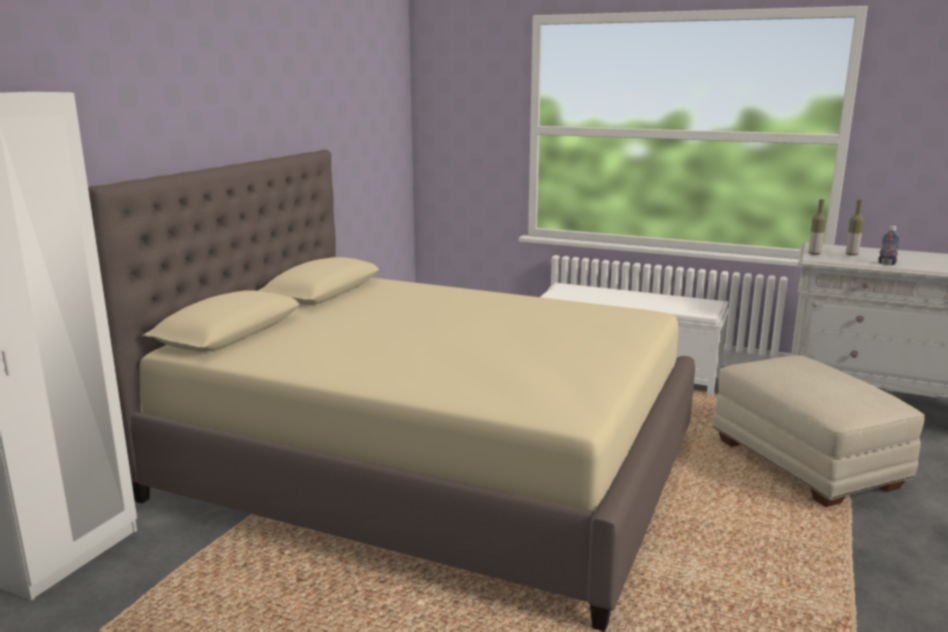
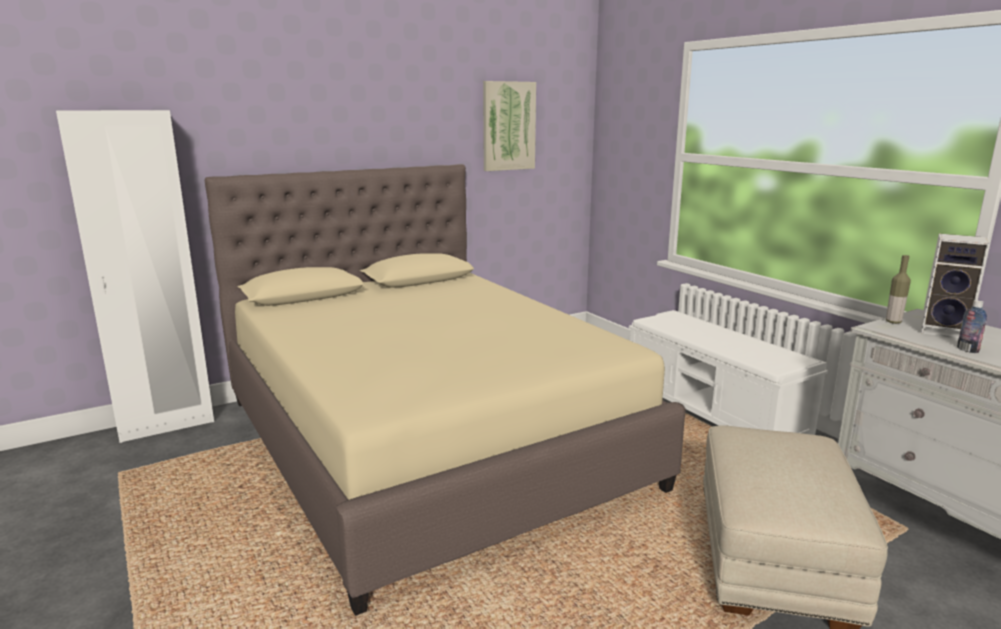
camera: 35 degrees right, 0 degrees up
bottle [846,200,864,256] -> speaker [921,233,989,339]
none -> picture [483,81,536,171]

